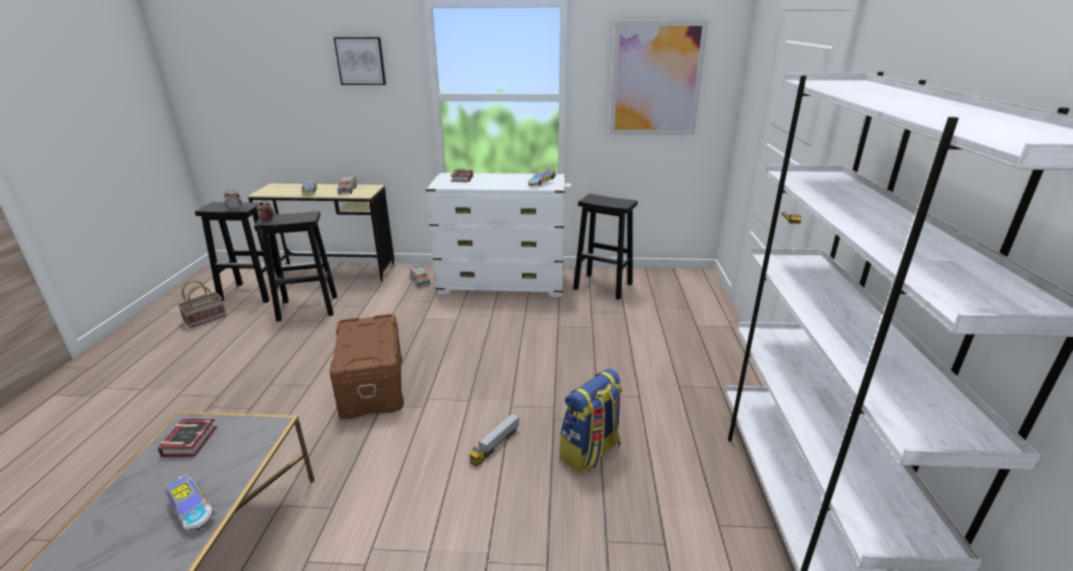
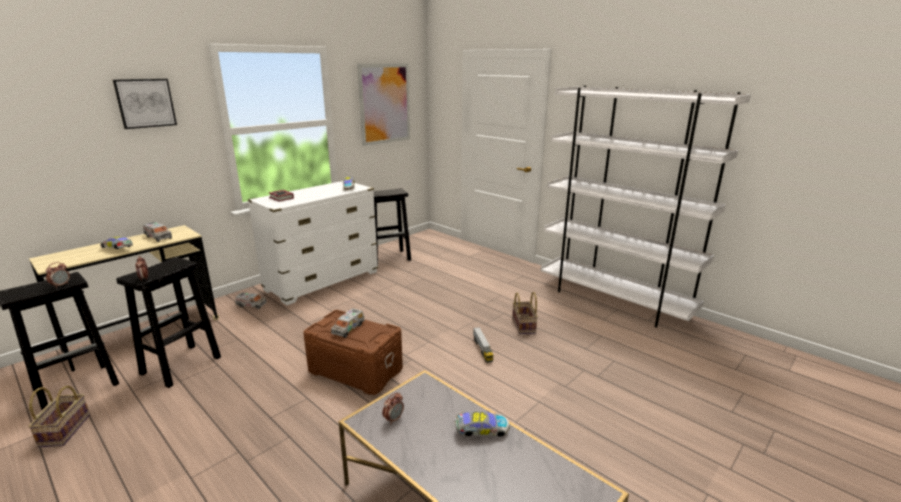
camera: 50 degrees left, 5 degrees down
book [158,419,217,457] -> alarm clock [382,392,404,425]
backpack [560,369,623,474] -> basket [512,292,538,334]
none -> toy truck [331,308,365,338]

